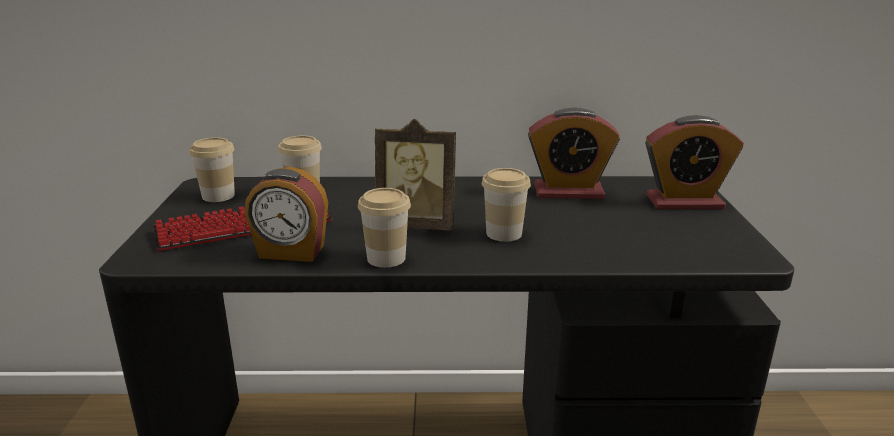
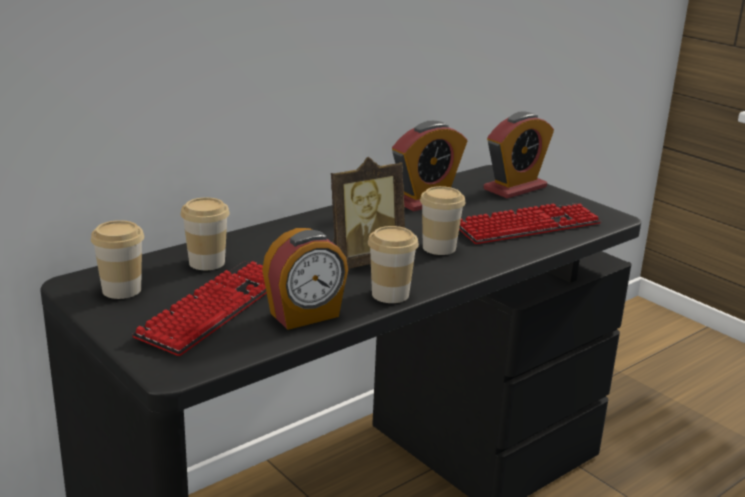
camera: 40 degrees left, 0 degrees up
none -> keyboard [459,203,601,244]

